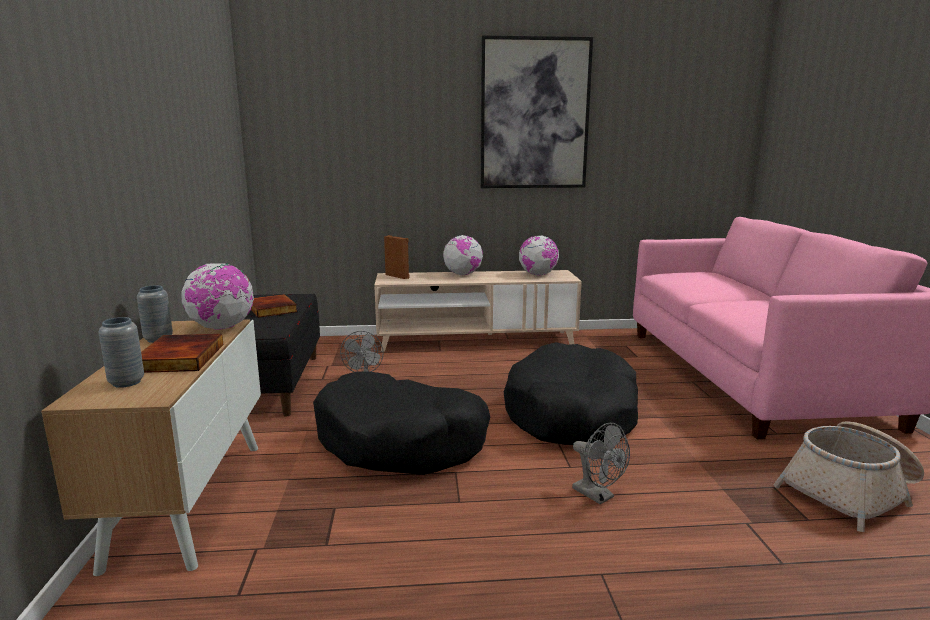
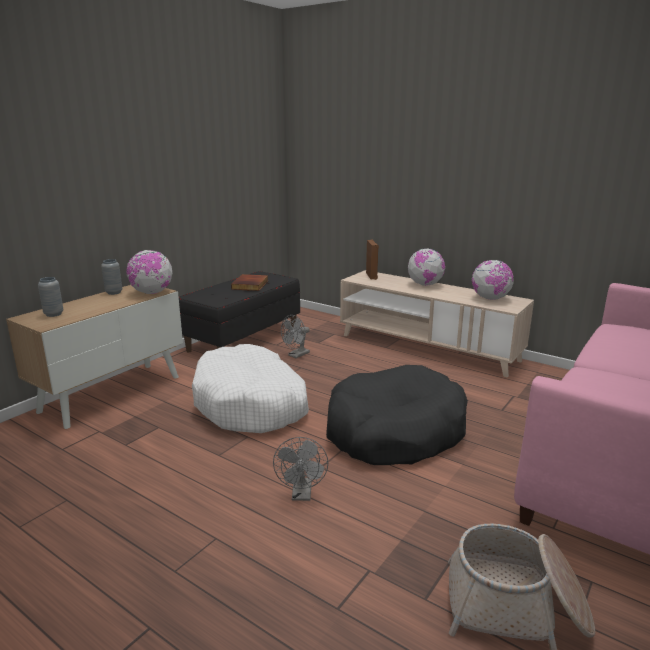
camera: 40 degrees right, 5 degrees up
book [141,334,223,373] -> none
black dog bed [313,371,490,475] -> white dog bed [192,344,309,433]
picture [480,35,593,188] -> none

